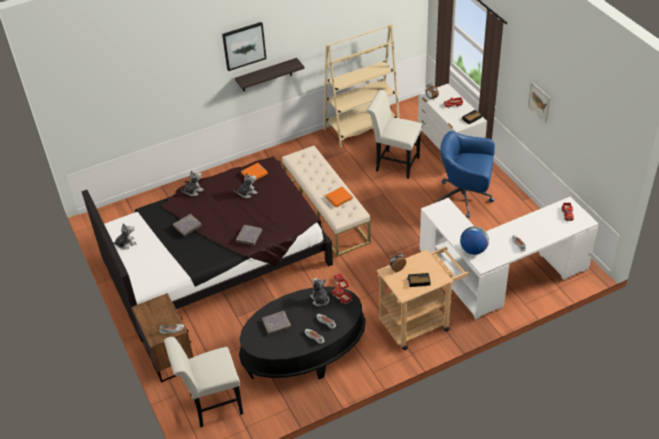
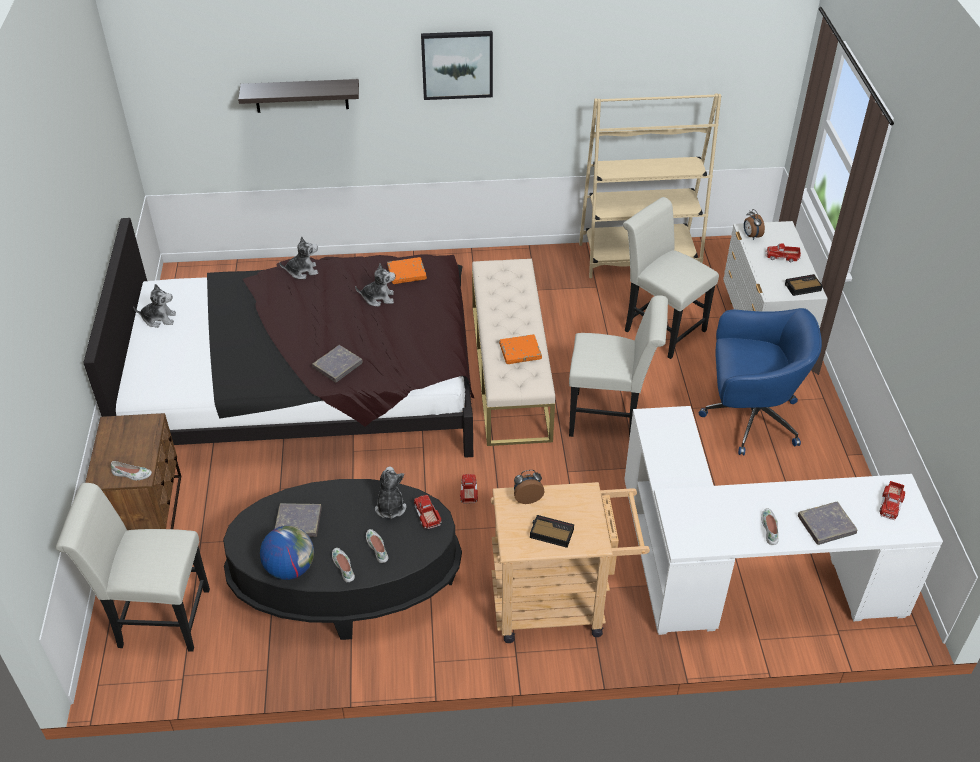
camera: 20 degrees right, 0 degrees up
grey book [173,214,202,236] -> grey book moved to [798,501,857,545]
shelf [235,58,304,91] -> shelf moved to [238,79,359,113]
blue office chair [435,131,495,218] -> blue office chair turned 150 degrees clockwise [699,308,822,455]
globe [460,226,489,255] -> globe moved to [260,526,314,580]
picture [528,82,551,123] -> none
none -> white chair [569,295,668,438]

